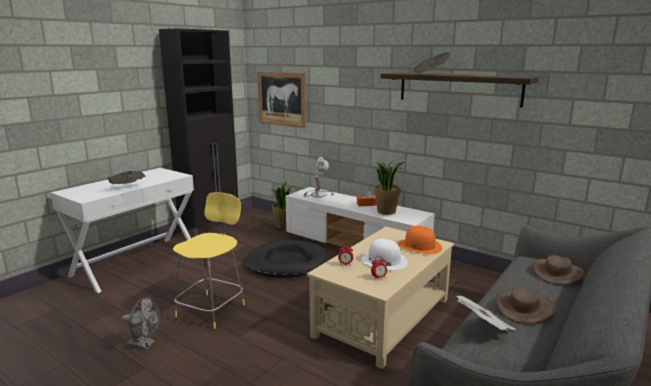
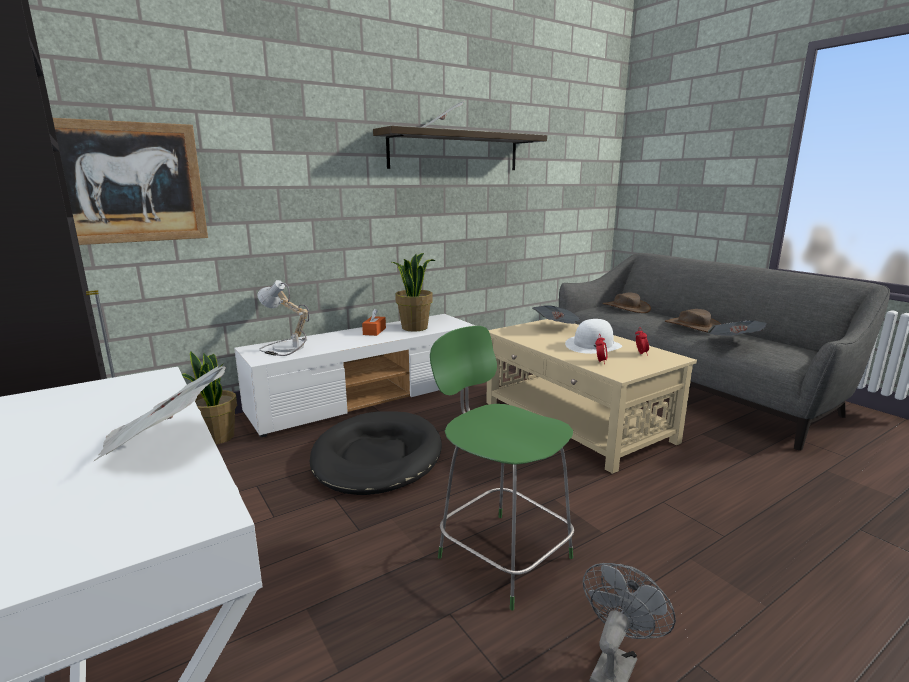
camera: 70 degrees left, 0 degrees up
yellow stool [173,192,245,329] -> green stool [430,326,574,610]
orange hat [398,226,442,254] -> newspaper [532,305,580,324]

